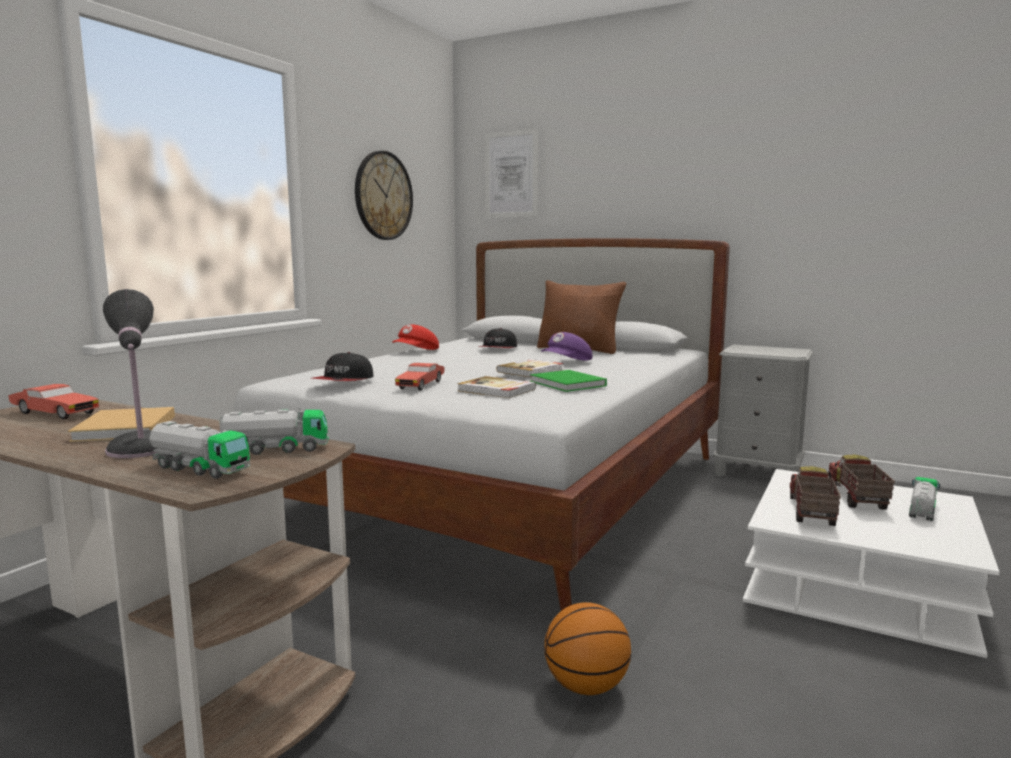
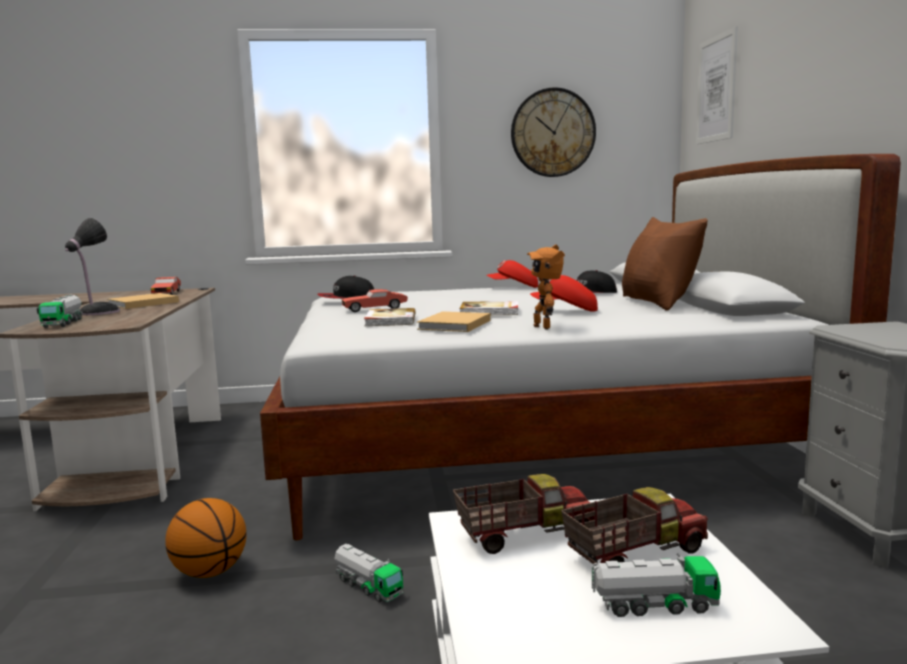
camera: 55 degrees right, 0 degrees up
toy truck [219,407,329,455] -> toy truck moved to [334,543,404,603]
green book [530,370,607,392] -> beige book [417,311,491,332]
purple cap [541,332,592,361] -> red cap [530,275,598,312]
none -> toy robot [527,244,565,330]

